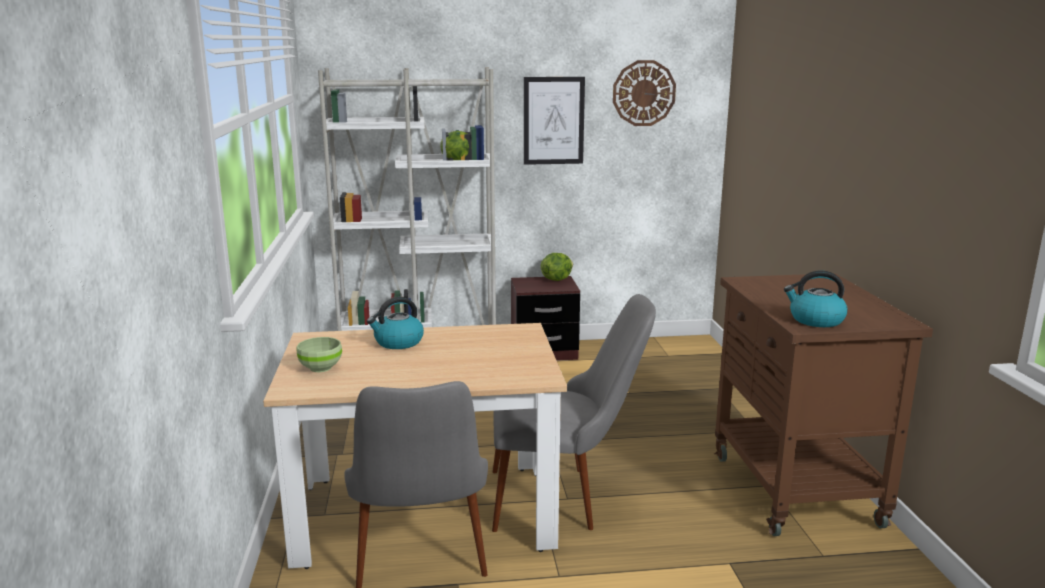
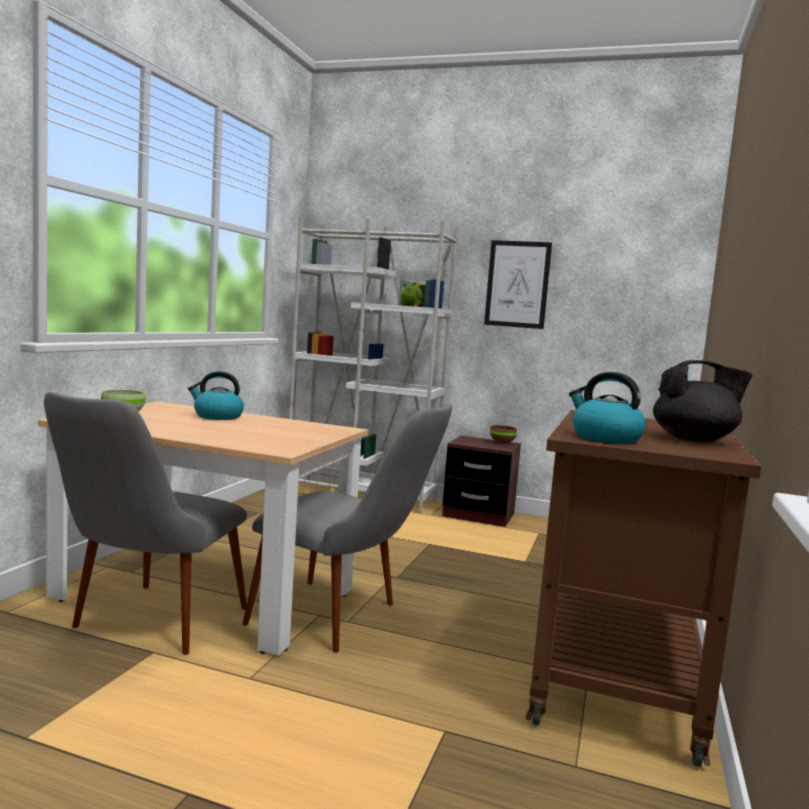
camera: 25 degrees right, 10 degrees down
lettuce [541,253,573,281] -> brown bowl [490,425,517,444]
wall clock [613,60,676,126] -> none
none -> black teapot [653,360,753,442]

